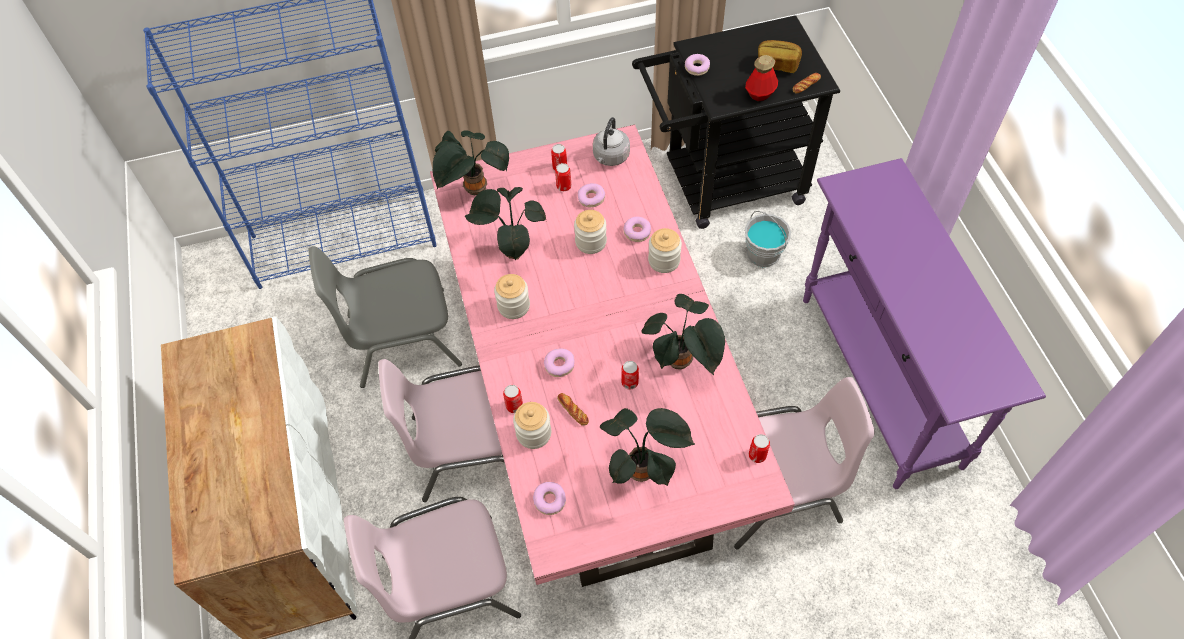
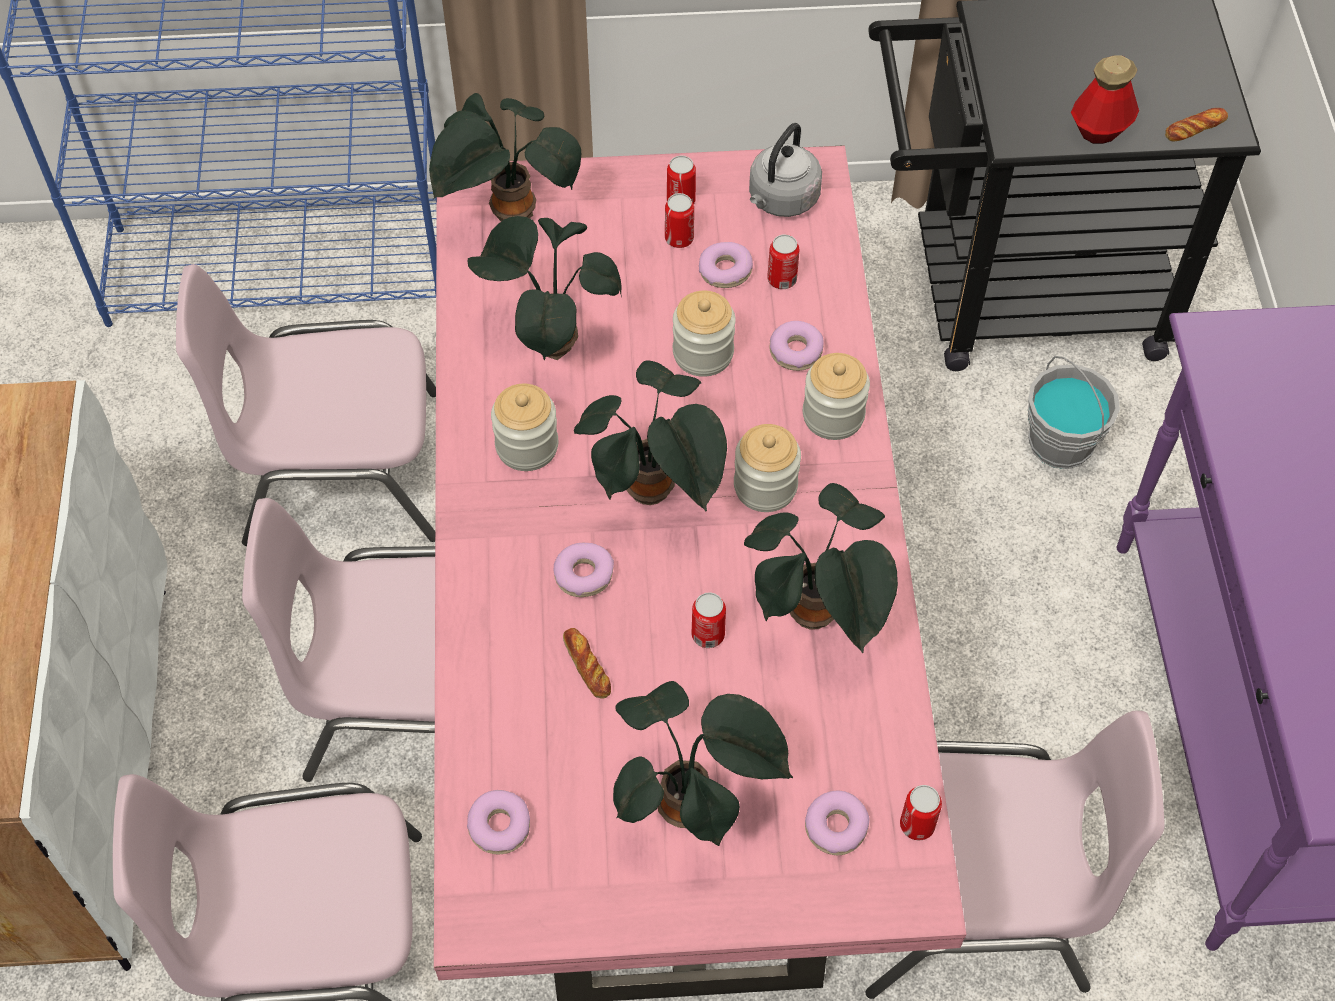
camera: 10 degrees right, 0 degrees up
grey chair [309,246,462,388] -> pink chair [176,264,436,546]
can [503,385,523,413] -> can moved to [767,234,799,289]
jar [513,402,551,449] -> jar moved to [734,424,801,512]
donut [685,54,710,76] -> donut moved to [805,790,870,855]
bread [758,40,802,73] -> none
none -> potted plant [574,361,727,511]

